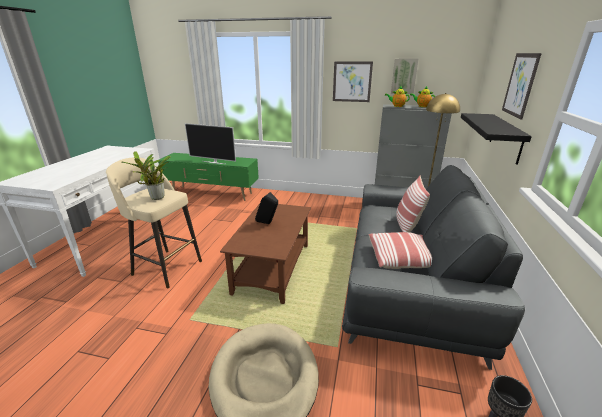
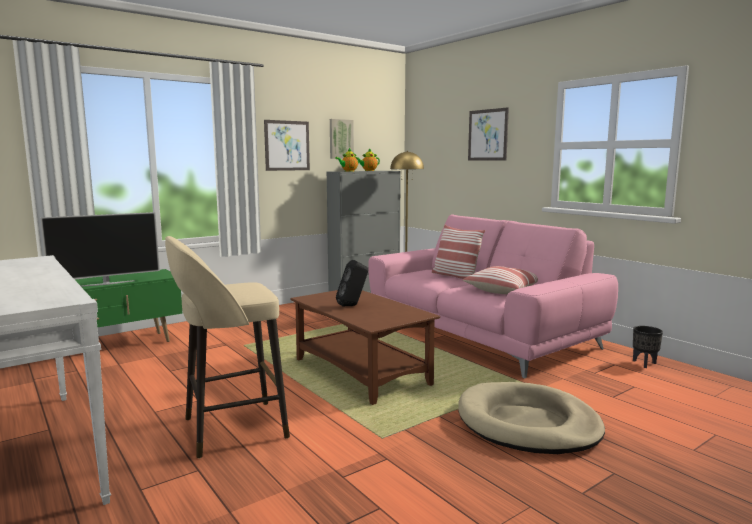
camera: 50 degrees left, 15 degrees down
potted plant [121,151,171,200] -> none
grey sofa [342,165,525,370] -> pink sofa [369,214,618,379]
black shelf [461,113,532,165] -> none

